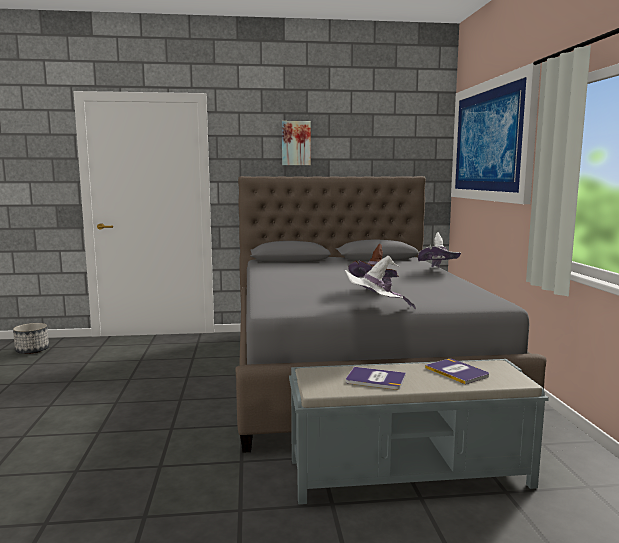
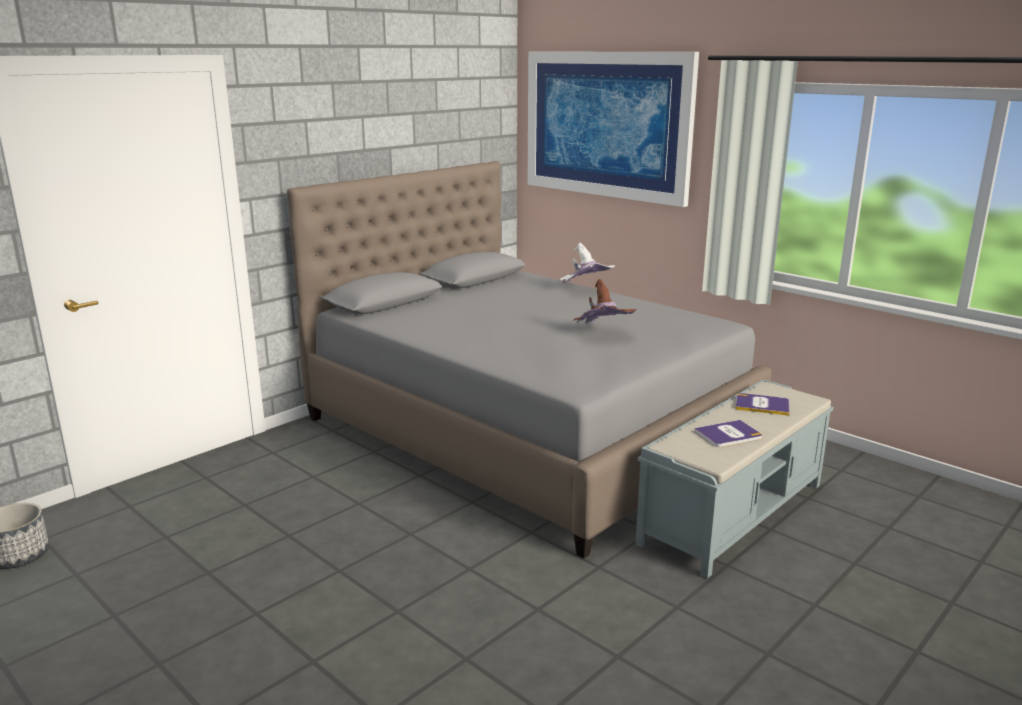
camera: 40 degrees left, 10 degrees up
picture [282,121,311,165] -> none
white hat [344,256,416,309] -> none

